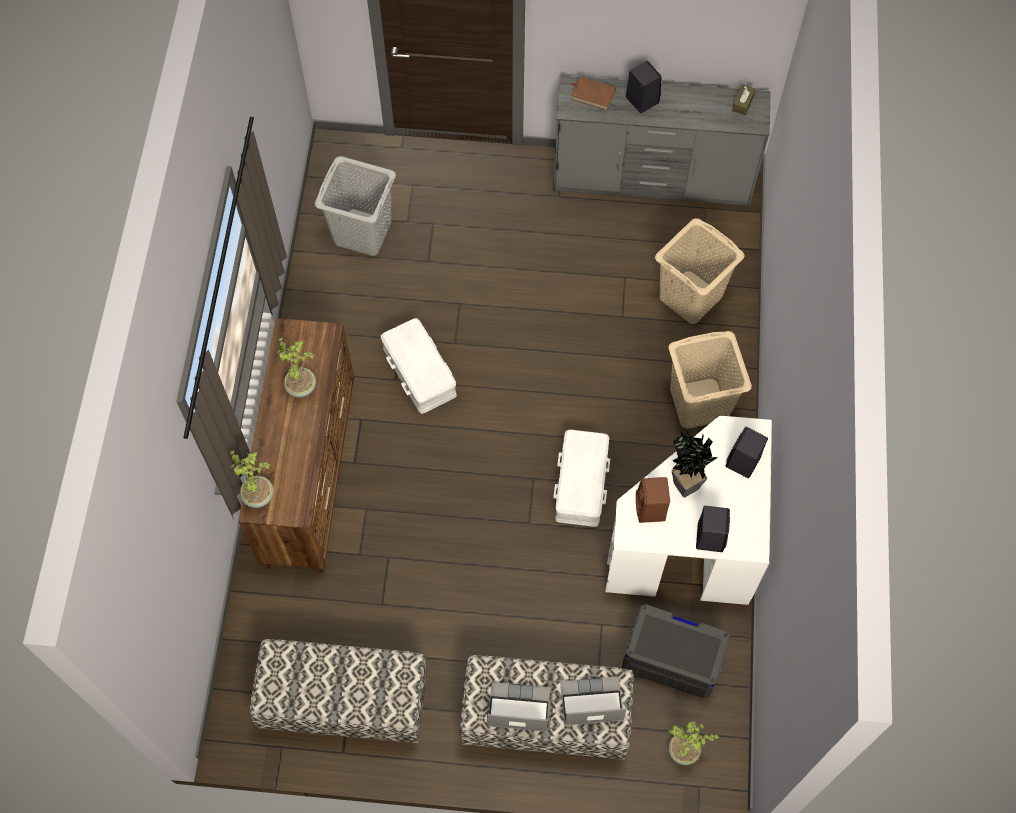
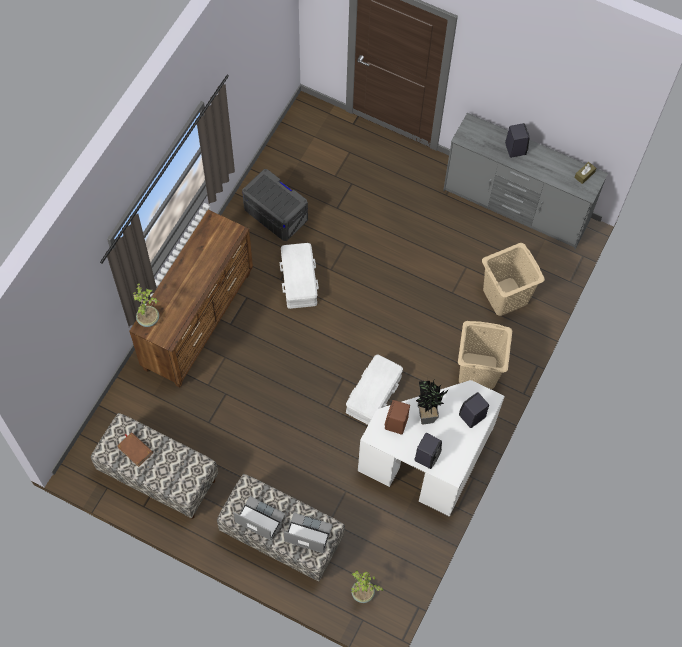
camera: 20 degrees right, 0 degrees up
potted plant [277,337,316,398] -> none
grey laundry basket [315,156,396,256] -> none
brown book [571,77,616,110] -> brown book moved to [118,432,153,467]
grey storage box [622,604,730,698] -> grey storage box moved to [242,169,308,241]

